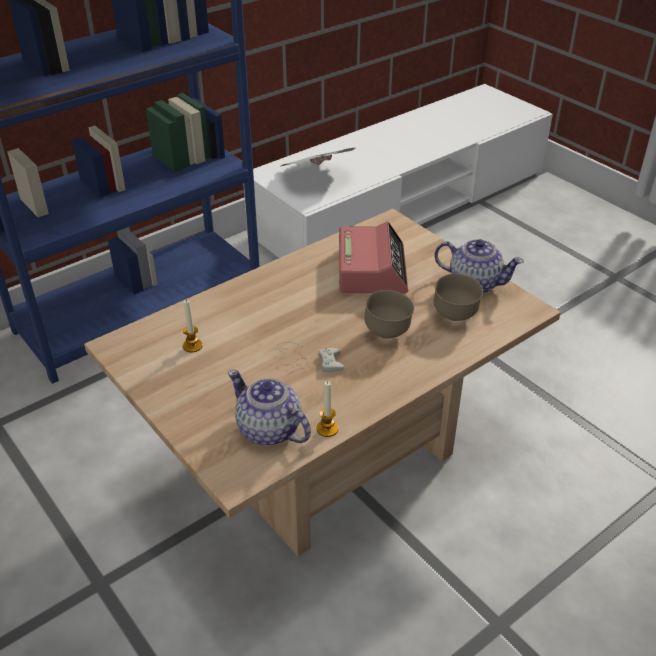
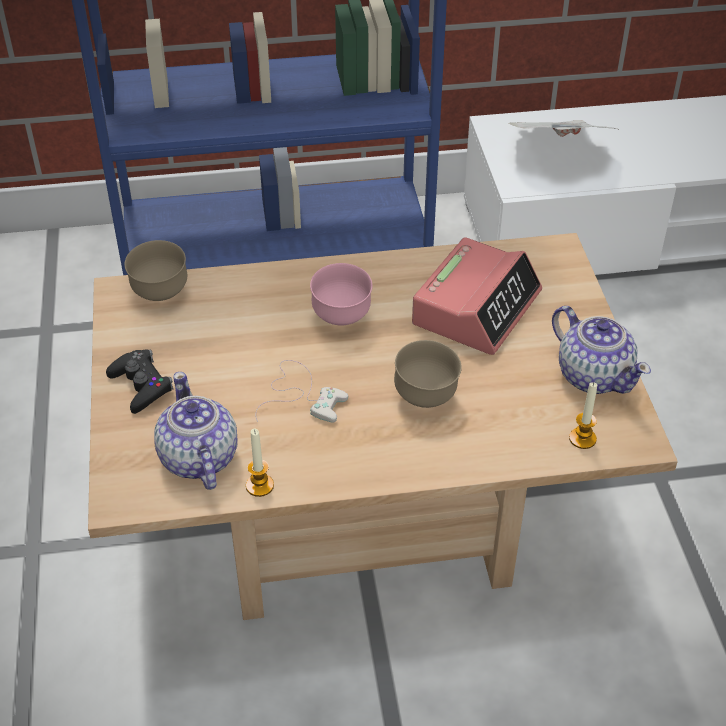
camera: 30 degrees right, 5 degrees up
candle [183,300,203,352] -> candle moved to [569,382,597,449]
brown bowl [434,274,483,321] -> brown bowl moved to [125,240,187,301]
none -> black game controller [106,349,173,414]
none -> pink bowl [310,263,372,325]

